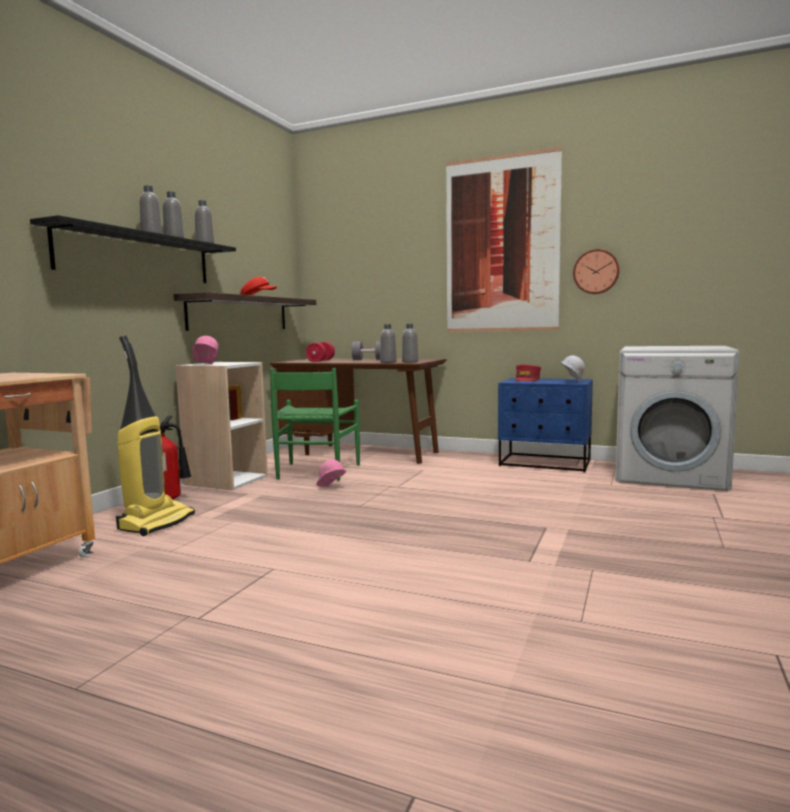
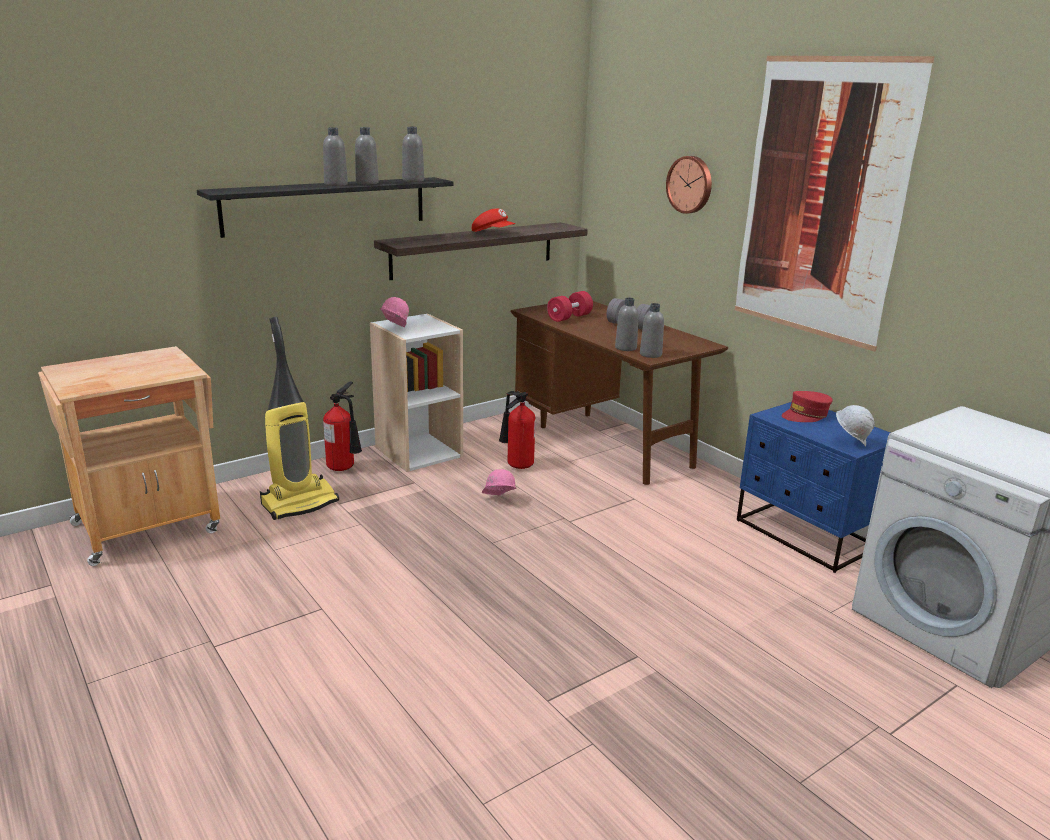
camera: 30 degrees right, 15 degrees up
green chair [270,368,360,481] -> fire extinguisher [499,391,536,469]
wall clock [573,249,620,294] -> wall clock moved to [666,156,712,214]

